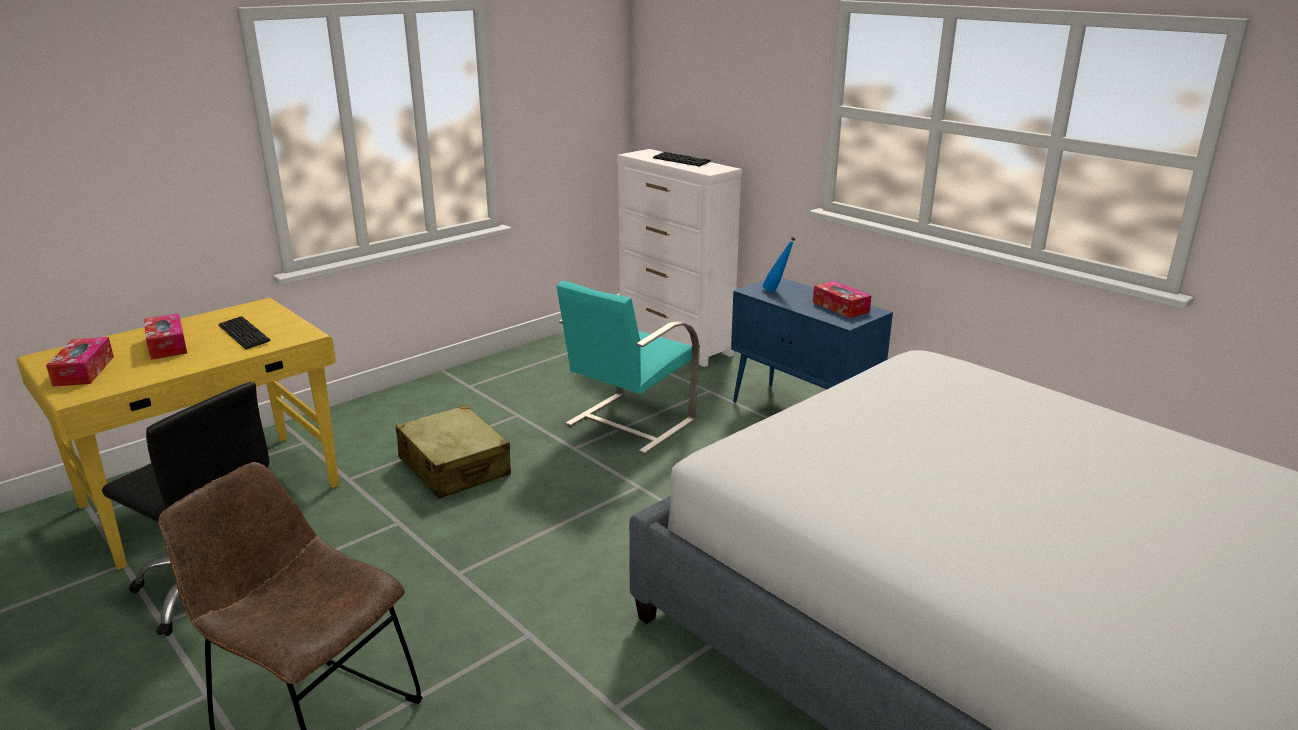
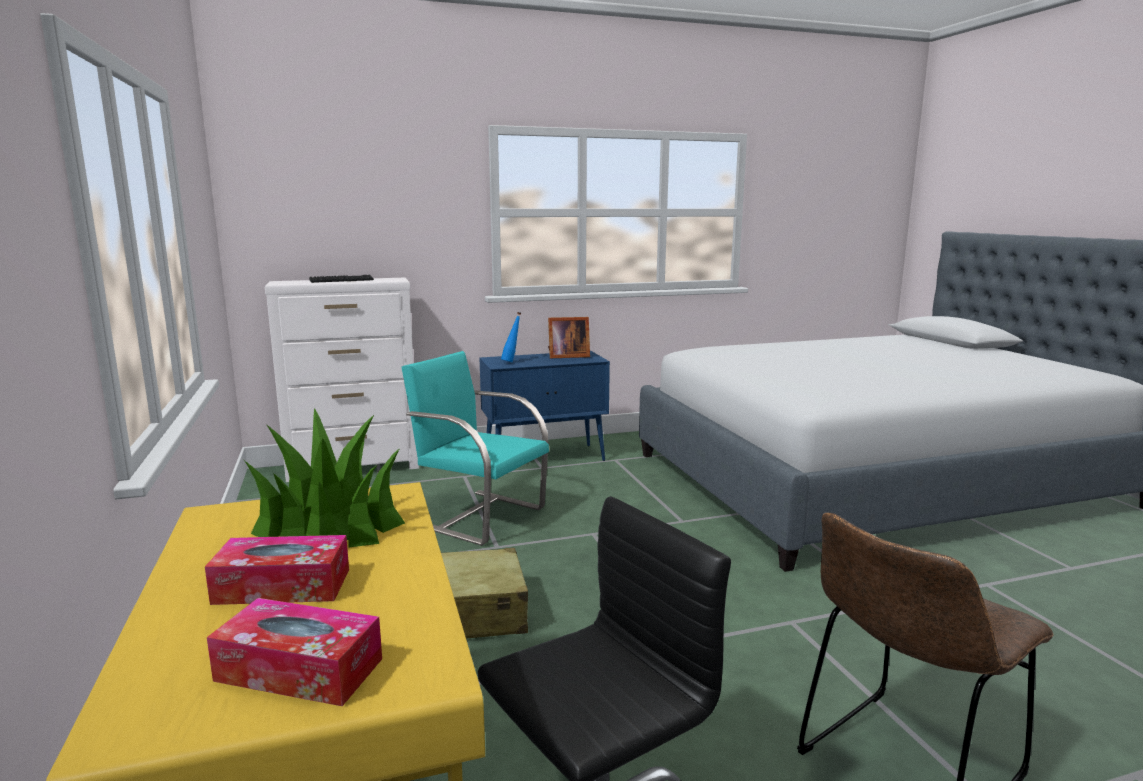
camera: 65 degrees left, 10 degrees down
keyboard [218,316,270,350] -> potted plant [244,408,405,547]
turquoise chair [556,281,700,454] -> turquoise chair turned 150 degrees clockwise [402,351,549,546]
tissue box [813,281,872,318] -> picture frame [548,317,590,358]

